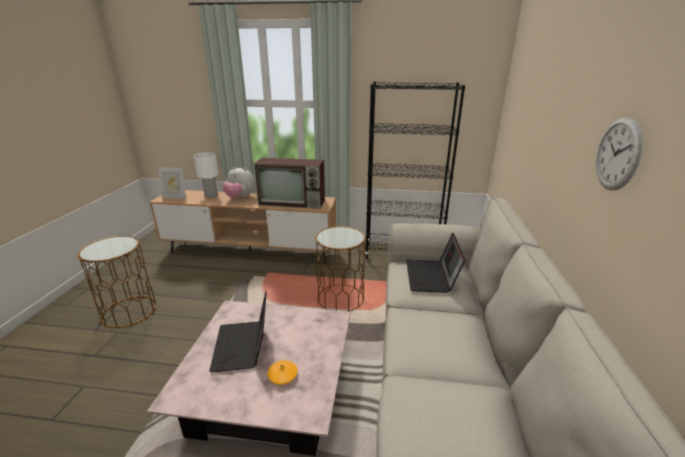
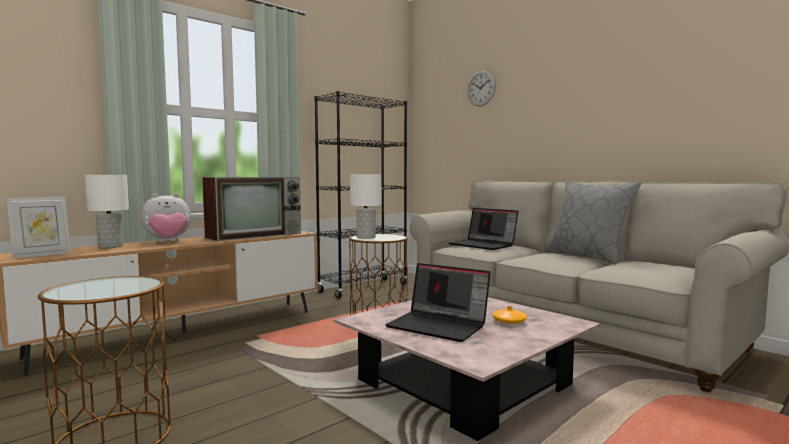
camera: 50 degrees left, 20 degrees down
wall clock [596,117,643,191] -> wall clock moved to [467,70,496,106]
none -> white table lamp [350,174,382,239]
none -> grey pillow [545,182,641,264]

